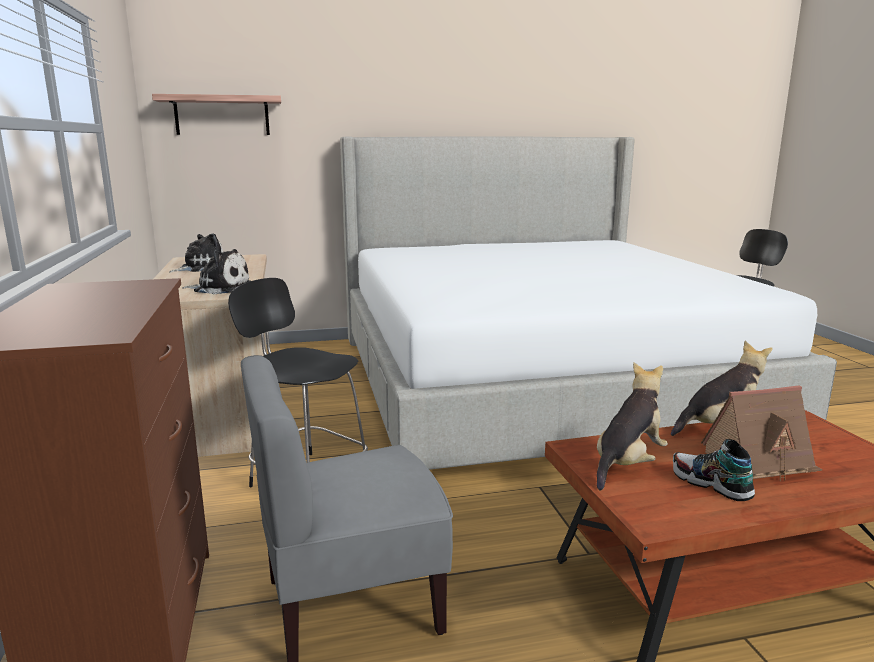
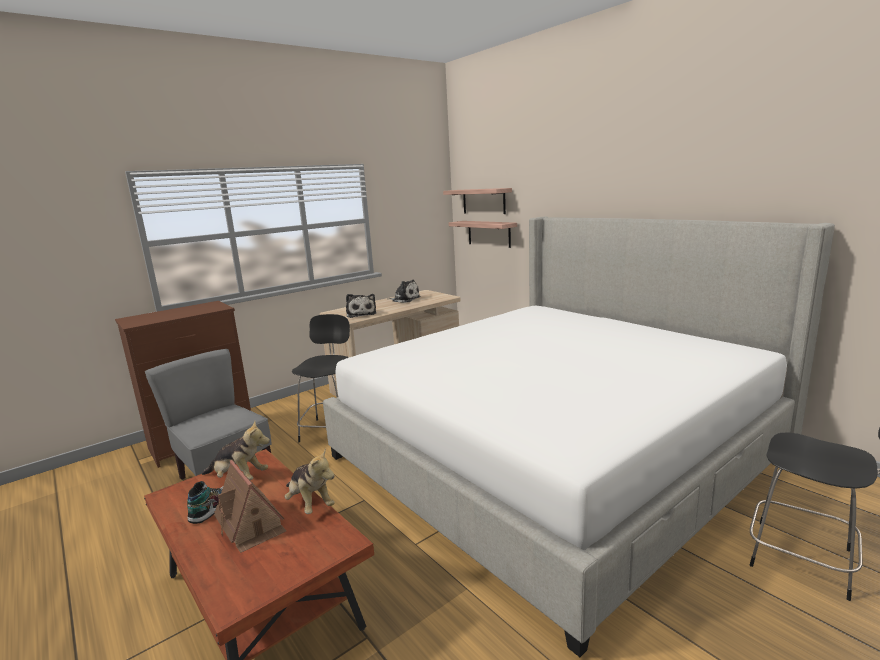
camera: 65 degrees right, 0 degrees up
none -> shelf [449,221,517,248]

